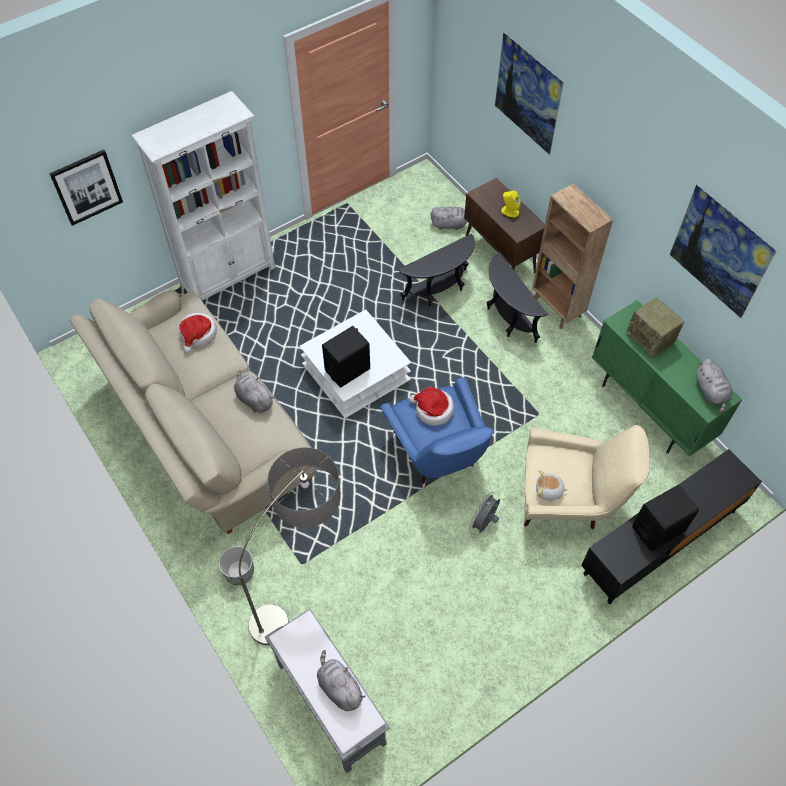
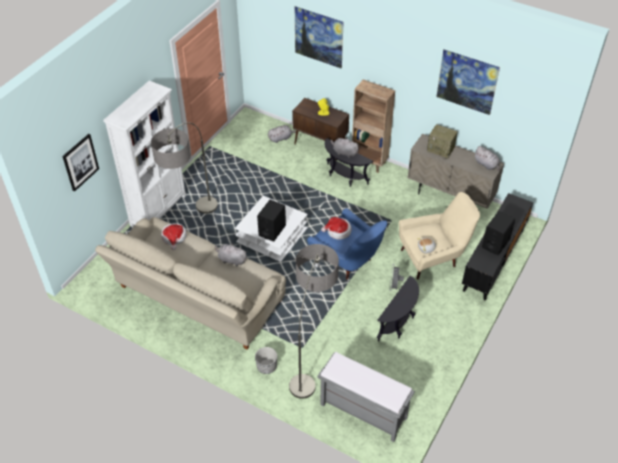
camera: 25 degrees left, 10 degrees down
grey plush toy [317,650,366,711] -> grey plush toy moved to [331,137,359,158]
black side table [398,234,475,306] -> black side table moved to [377,276,419,341]
green cabinet [592,300,742,457] -> beige cabinet [407,134,504,209]
none -> floor lamp [151,122,218,214]

